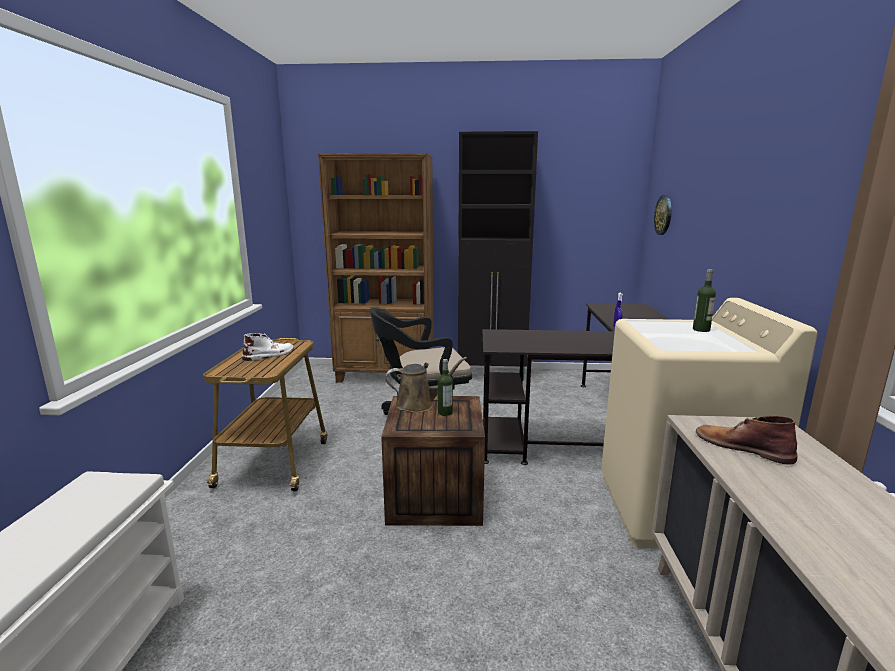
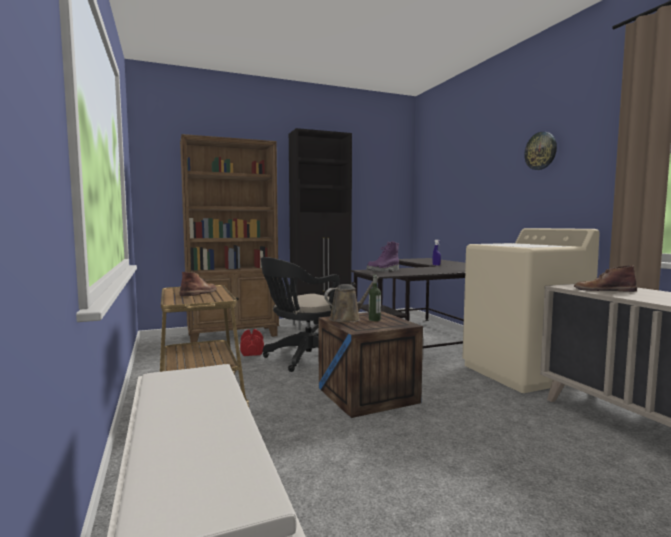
camera: 25 degrees left, 10 degrees down
white boot [242,333,294,361] -> brown boot [179,272,217,296]
wall clock [654,195,672,235] -> wall clock moved to [524,132,557,170]
bottle [693,269,716,332] -> none
none -> red dumbbell [240,329,264,356]
none -> purple boot [366,241,399,272]

